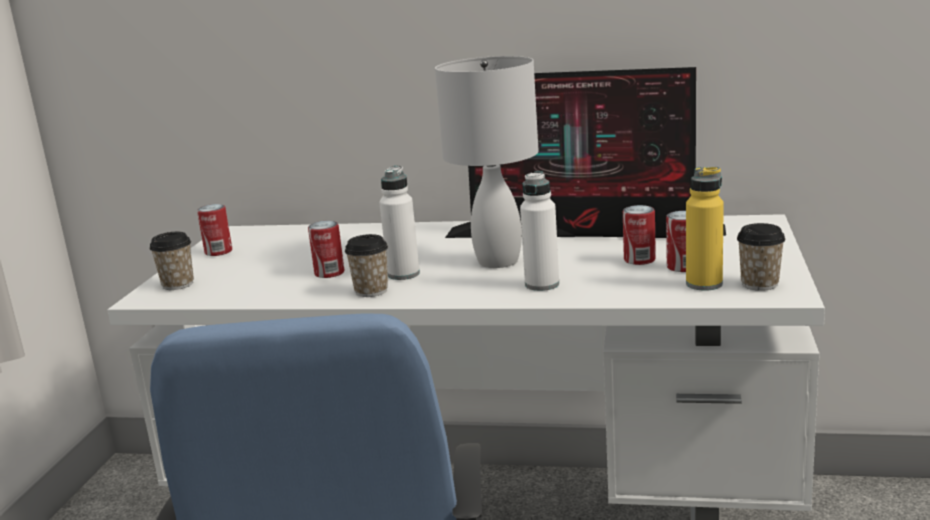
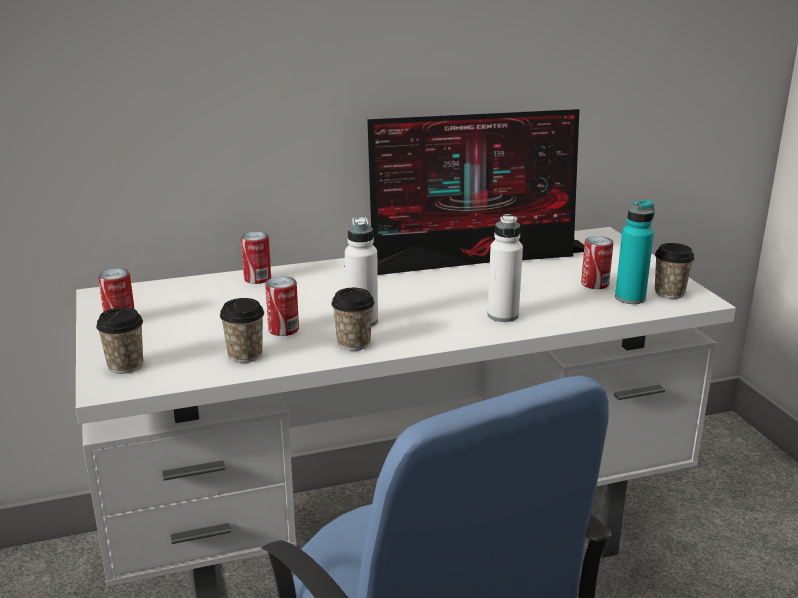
camera: 30 degrees left, 5 degrees up
white table lamp [435,56,539,268] -> none
can [623,205,656,265] -> can moved to [241,231,271,284]
yellow bottle [686,167,724,291] -> turquoise bottle [615,200,655,304]
none -> cup [220,298,264,363]

